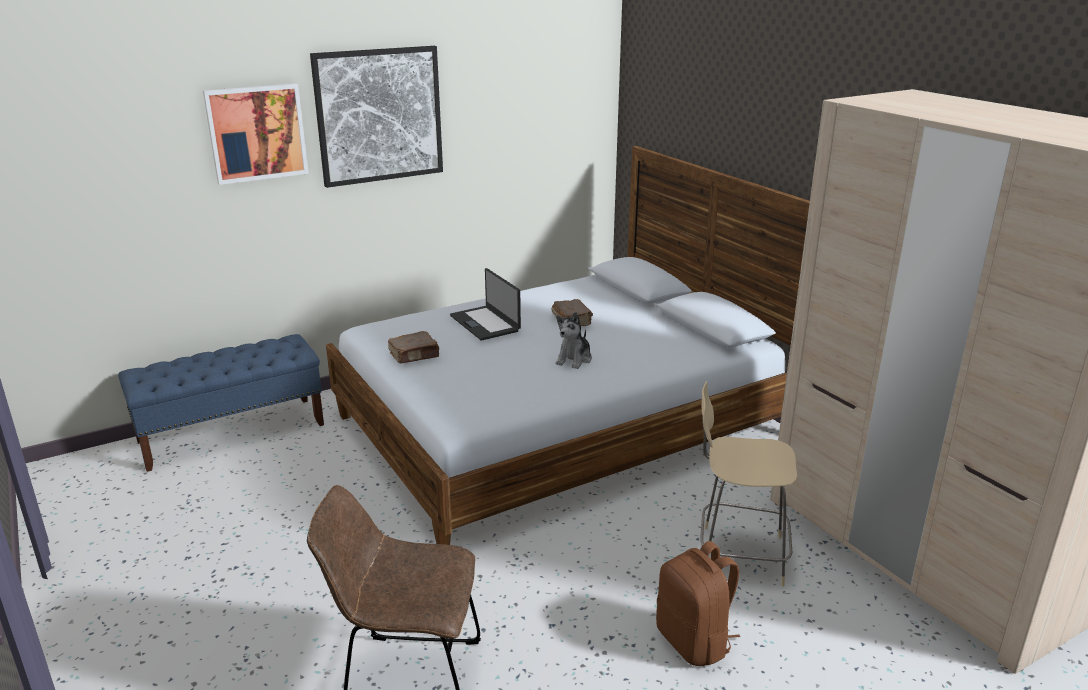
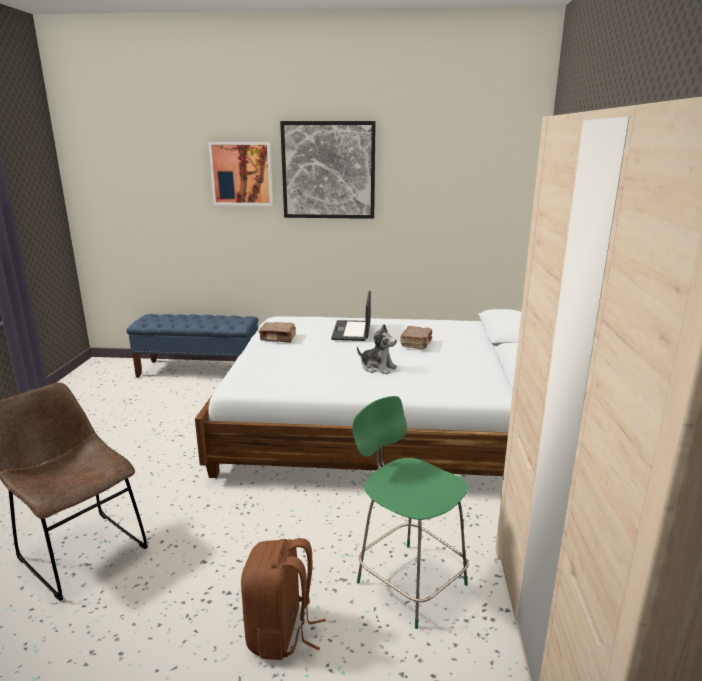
camera: 35 degrees right, 5 degrees down
plush toy [556,312,592,369] -> plush toy turned 120 degrees counterclockwise [357,324,397,374]
beige chair [700,381,797,586] -> green chair [352,396,468,629]

